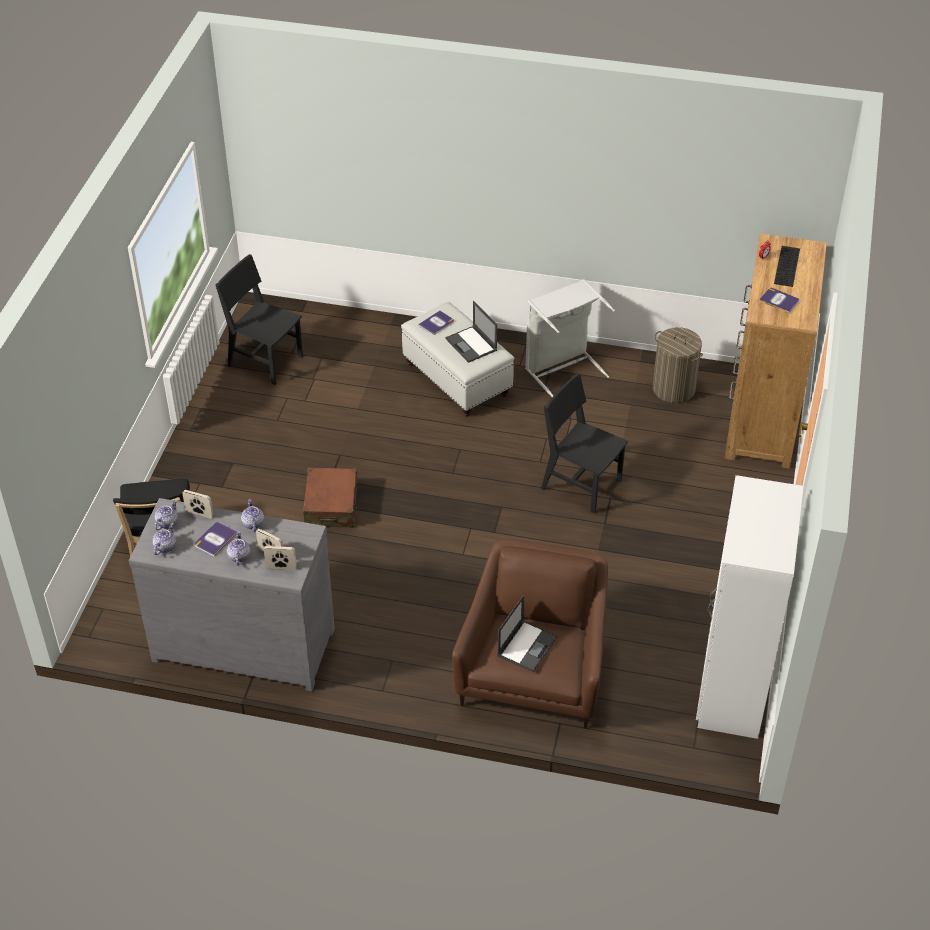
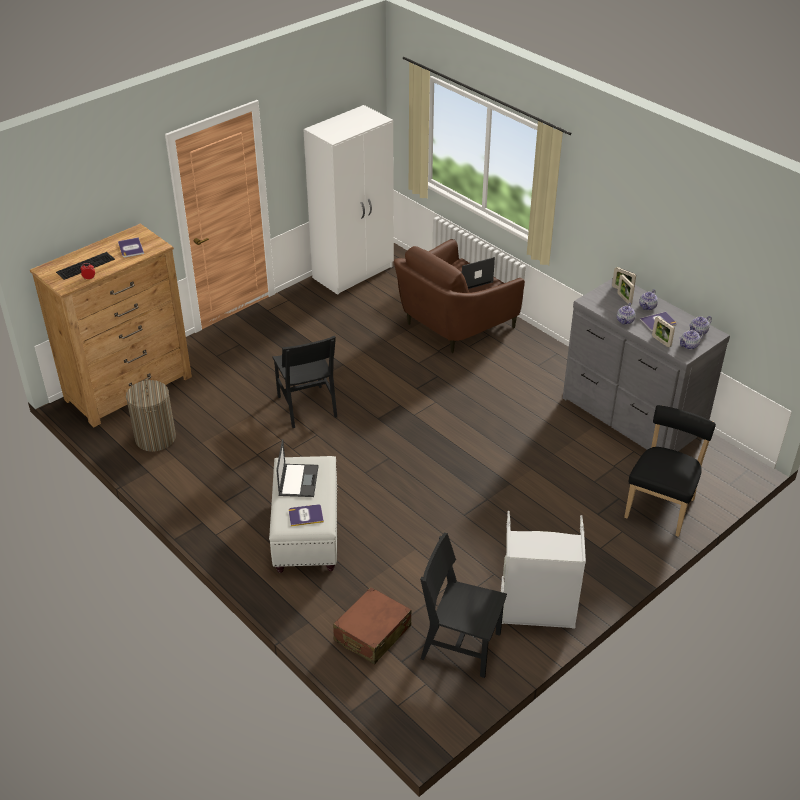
camera: 145 degrees left, 5 degrees down
black chair [215,254,303,385] -> black chair turned 135 degrees clockwise [420,533,507,678]
brown suitcase [303,468,358,528] -> brown suitcase moved to [333,587,411,664]
grey laundry basket [525,279,615,397] -> grey laundry basket moved to [501,511,586,629]

